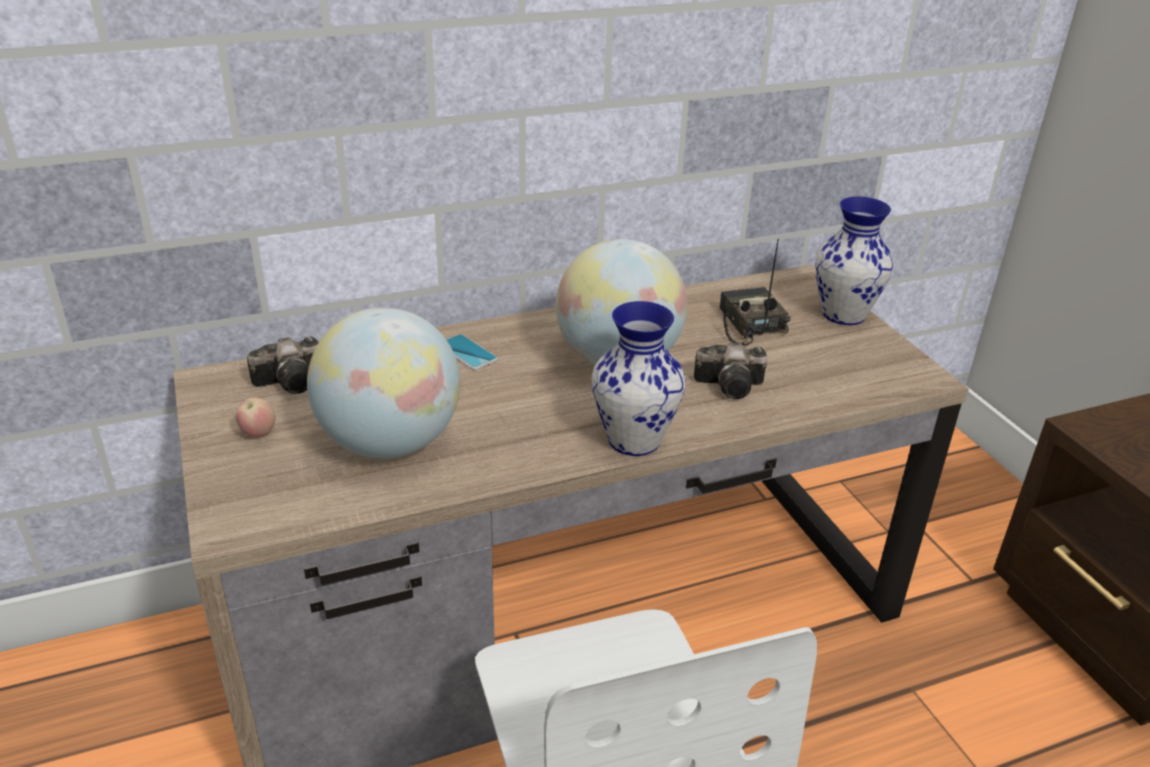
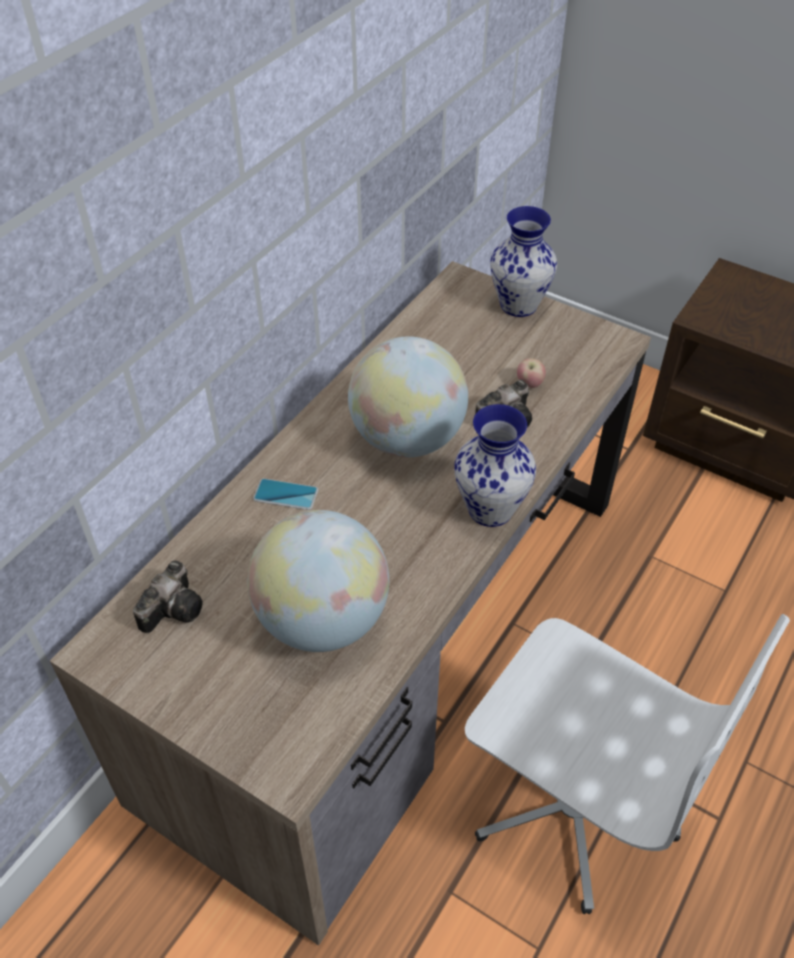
camera: 35 degrees left, 15 degrees up
apple [236,398,276,437] -> apple moved to [517,358,546,388]
radio [719,239,791,346] -> none

